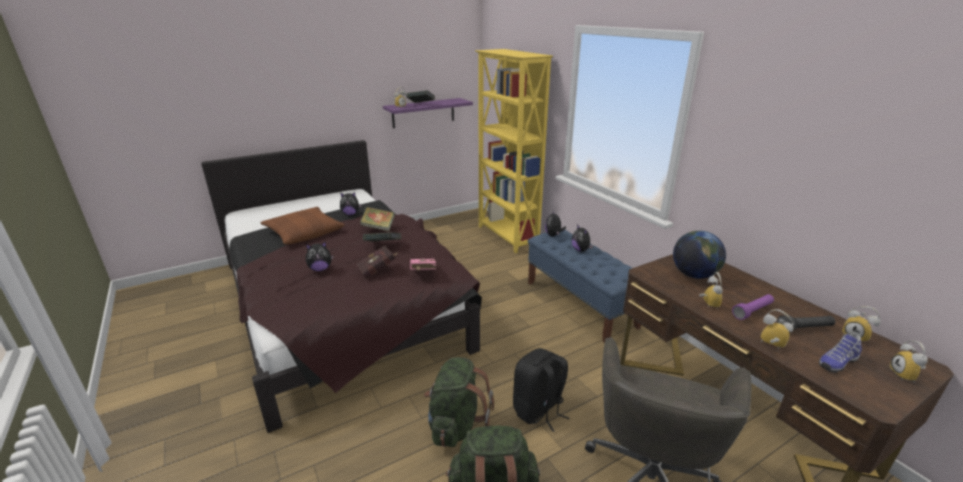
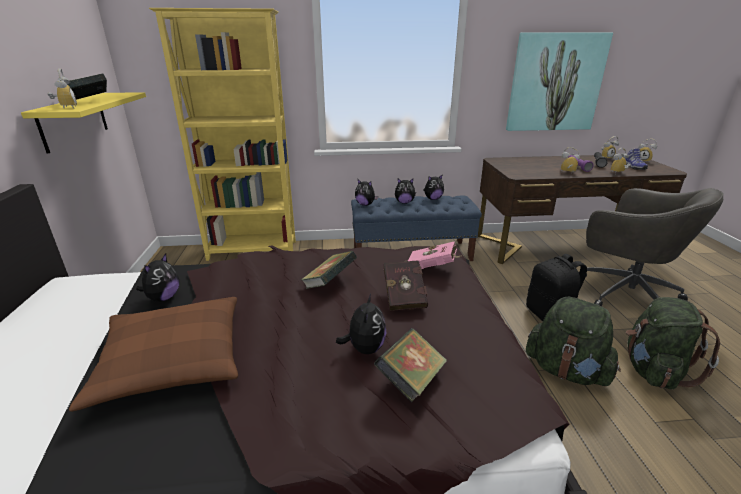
camera: 65 degrees left, 0 degrees up
book [360,207,395,231] -> book moved to [374,328,447,403]
purple shelf [383,98,473,128] -> yellow shelf [21,92,146,154]
globe [673,231,726,279] -> none
none -> plush toy [423,174,444,200]
none -> picture [506,32,613,131]

